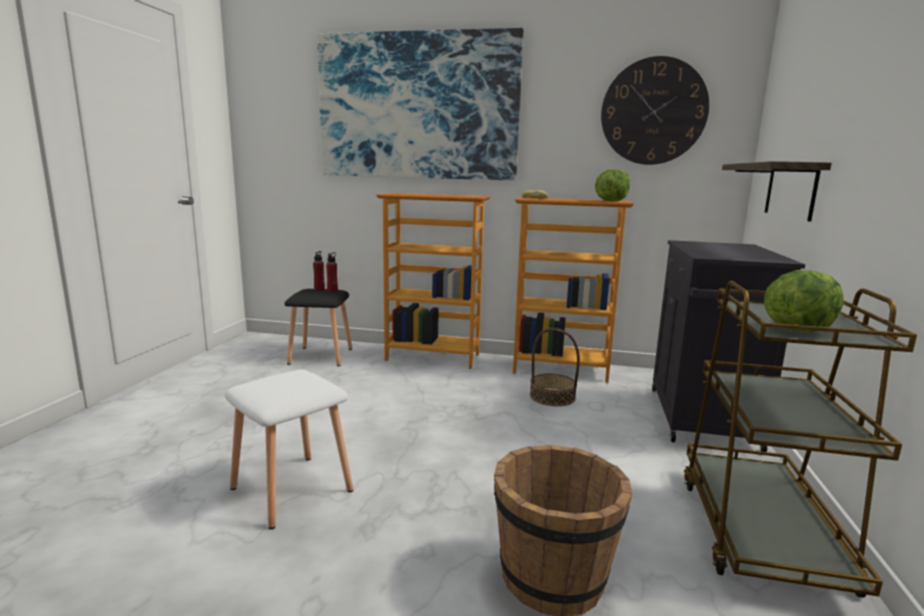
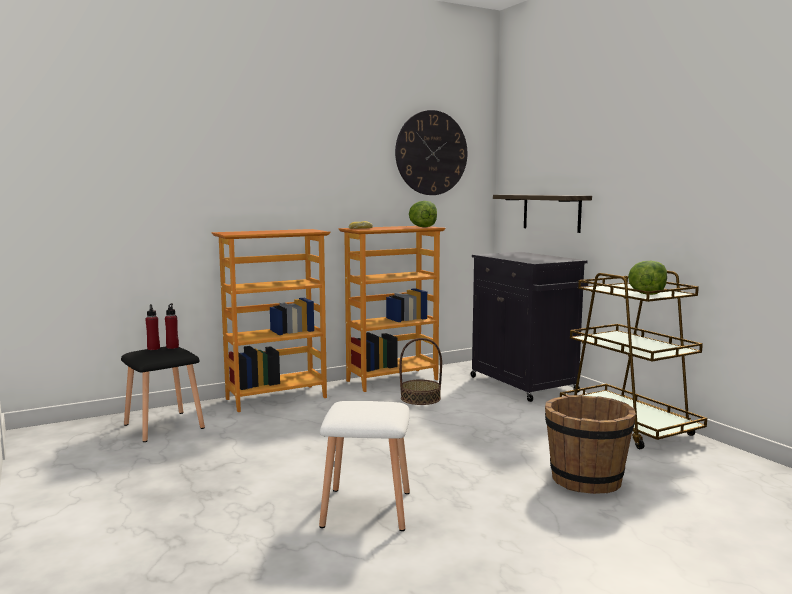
camera: 40 degrees left, 5 degrees down
picture [317,28,524,181] -> none

